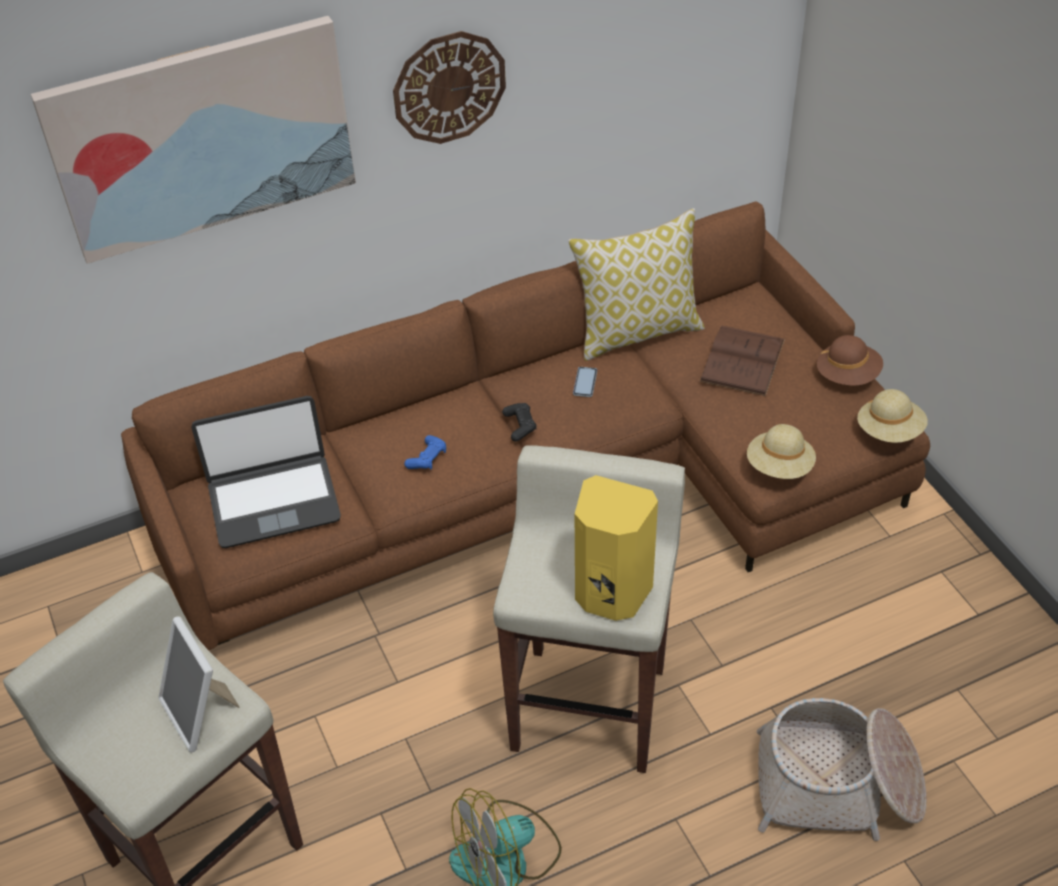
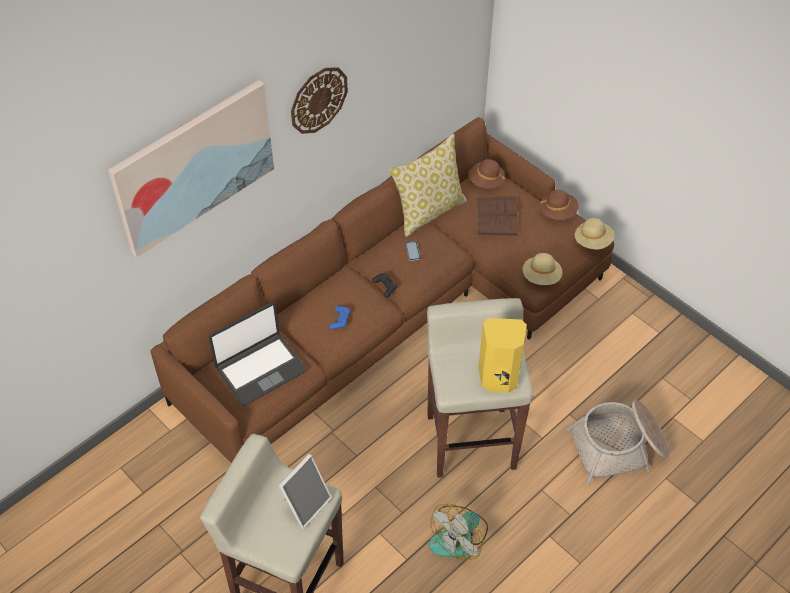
camera: 20 degrees left, 5 degrees up
picture frame [158,616,240,753] -> picture frame turned 90 degrees counterclockwise [279,454,332,529]
none -> brown hat [468,159,505,188]

